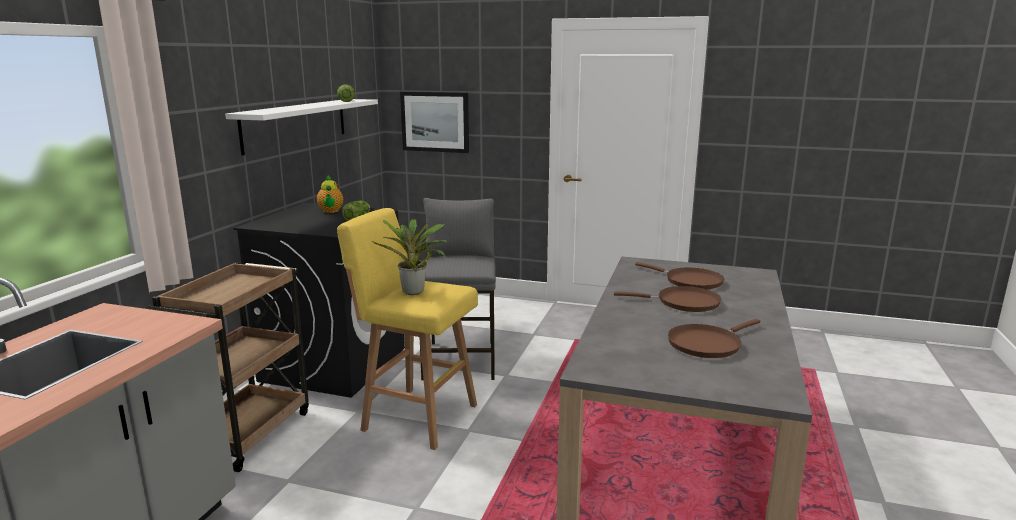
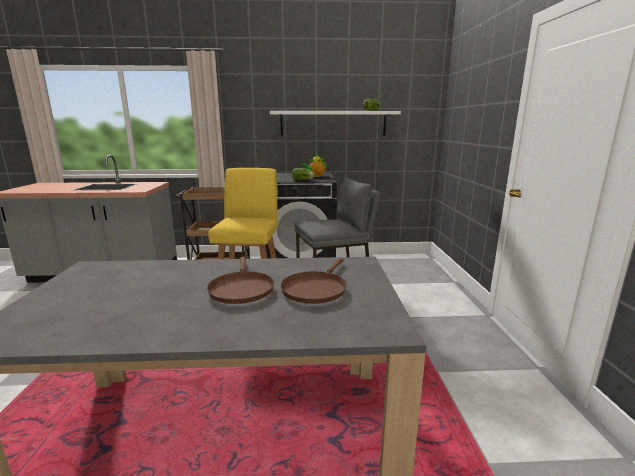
camera: 70 degrees right, 0 degrees up
potted plant [372,219,447,295] -> none
picture [400,92,469,153] -> none
brown frying pan [668,319,760,358] -> none

